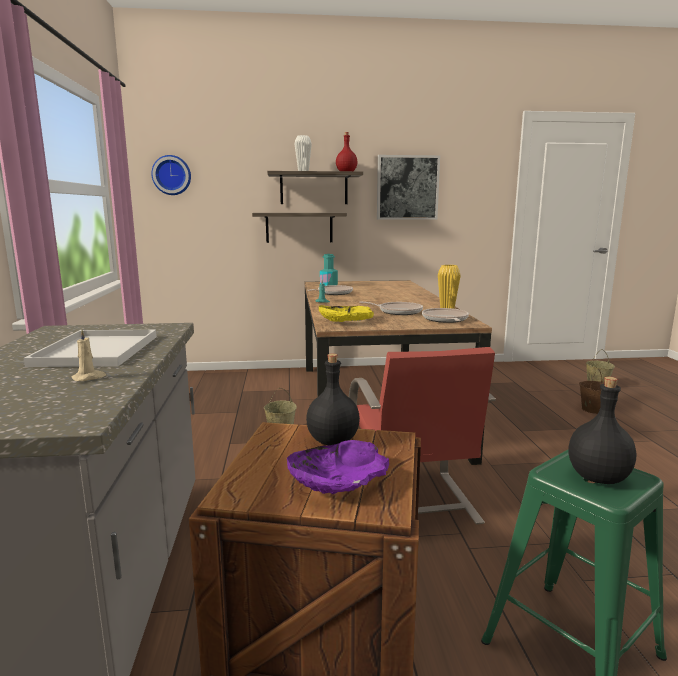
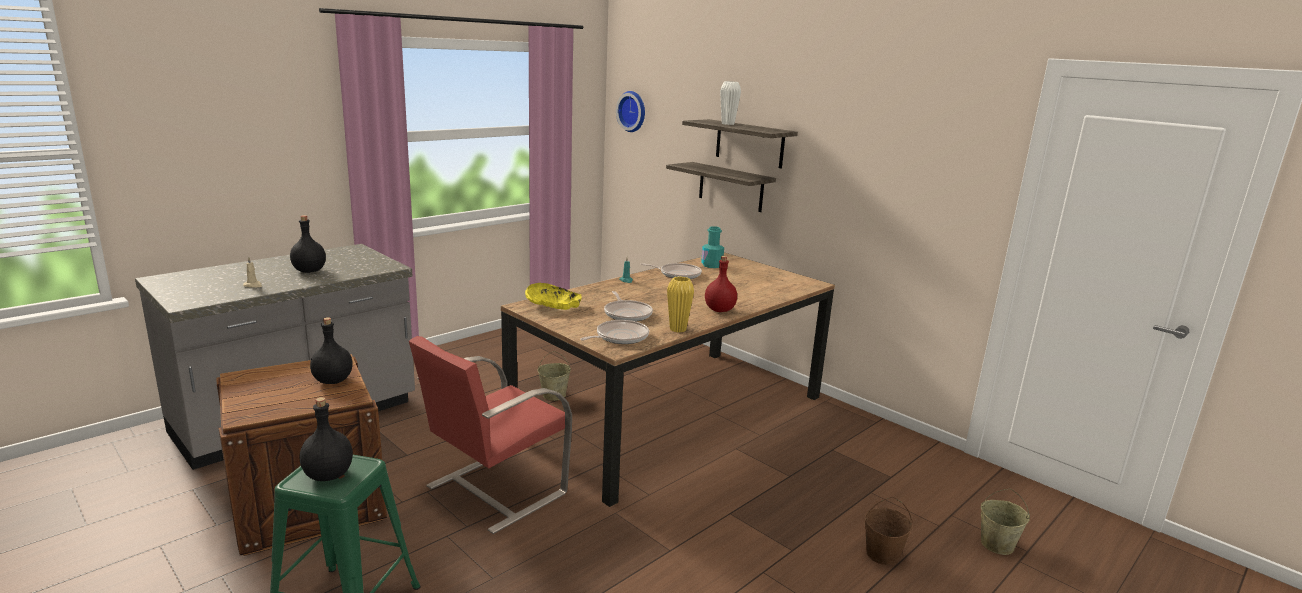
camera: 50 degrees right, 5 degrees up
white tray [24,330,157,367] -> black bottle [290,215,326,273]
purple bowl [287,440,389,494] -> none
red bottle [336,132,357,171] -> red bottle moved to [705,256,737,312]
picture [377,155,440,220] -> none

